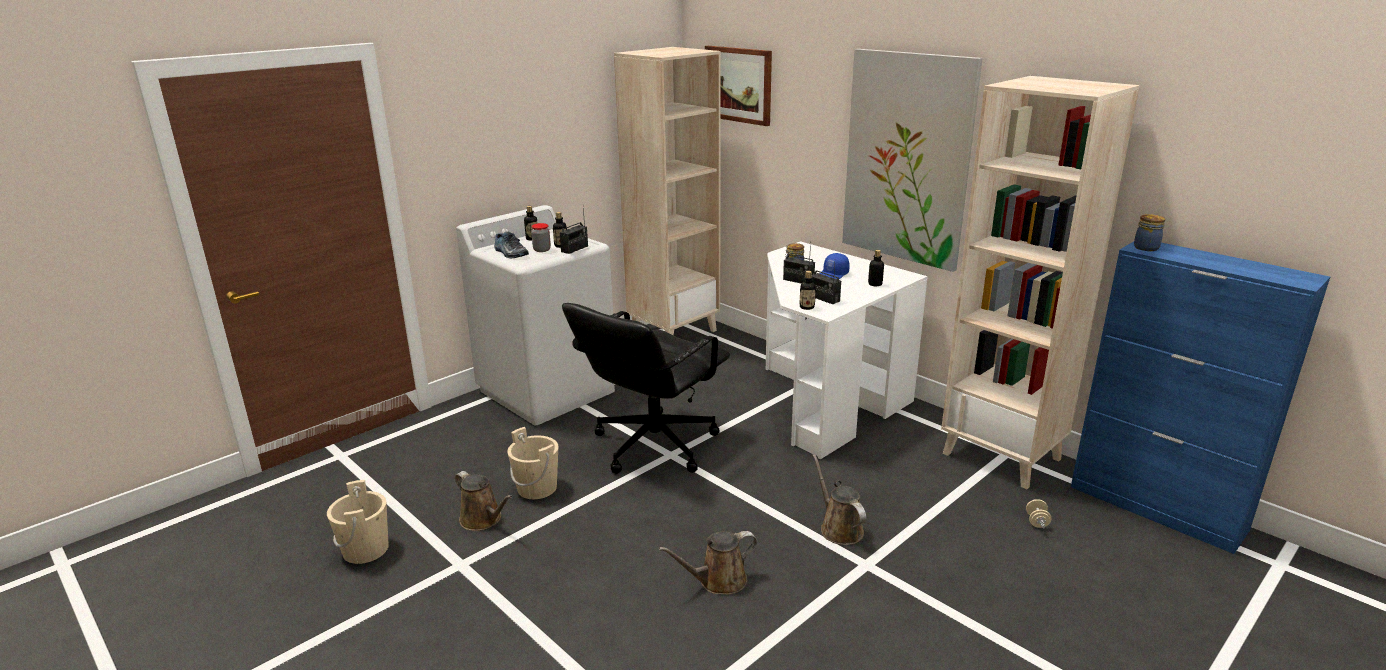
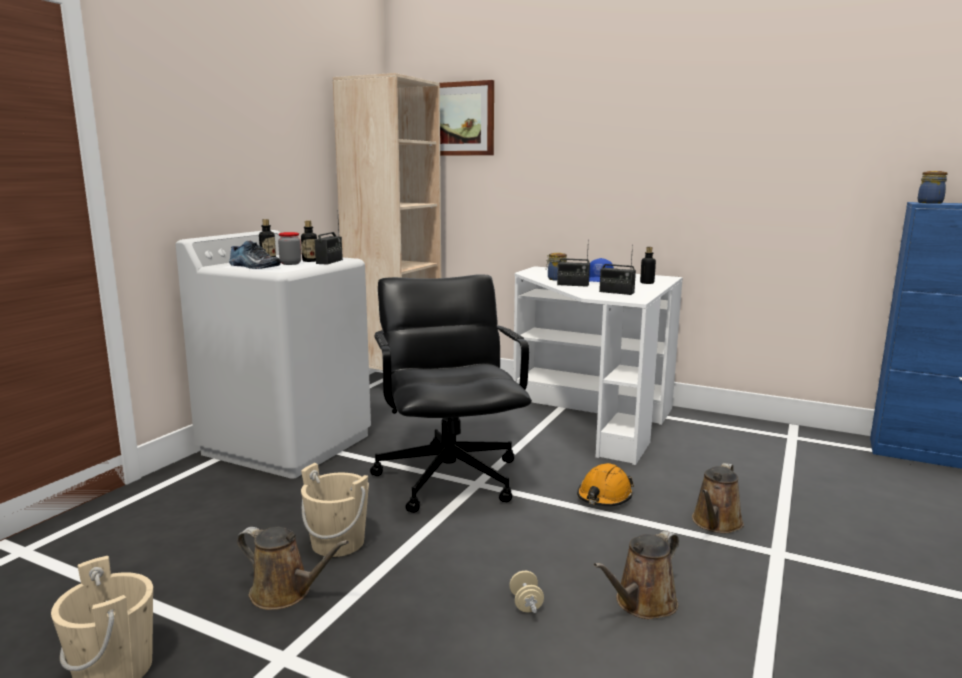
camera: 20 degrees left, 10 degrees down
black office chair [562,303,730,474] -> black office chair turned 150 degrees clockwise [370,275,532,513]
bottle [799,271,816,310] -> none
brown watering can [812,454,866,545] -> brown watering can turned 105 degrees counterclockwise [692,463,744,533]
picture [842,49,983,272] -> none
beige bookcase [941,76,1140,489] -> none
beige dumbbell [1026,499,1051,528] -> beige dumbbell moved to [509,571,544,613]
none -> orange hard hat [577,463,634,506]

